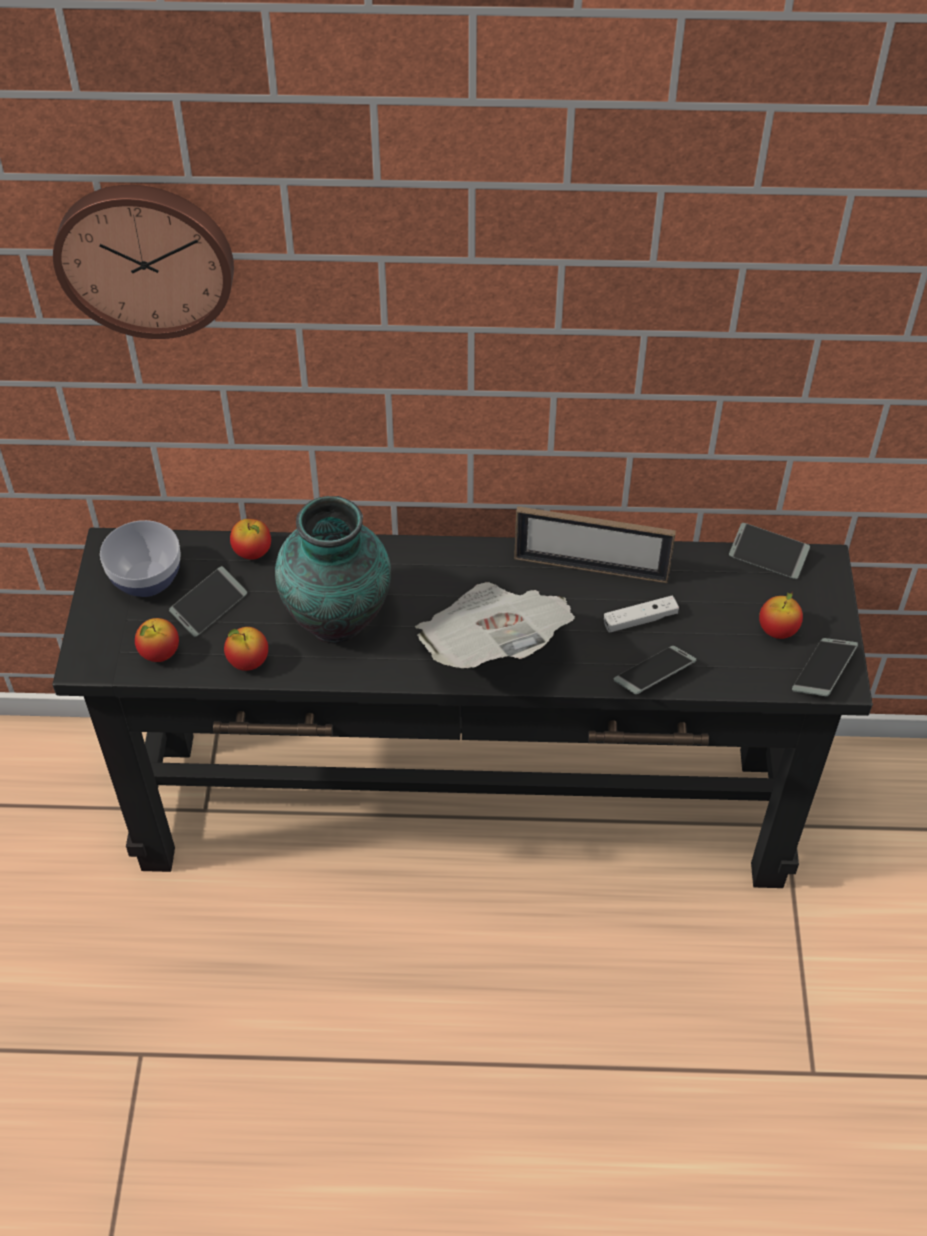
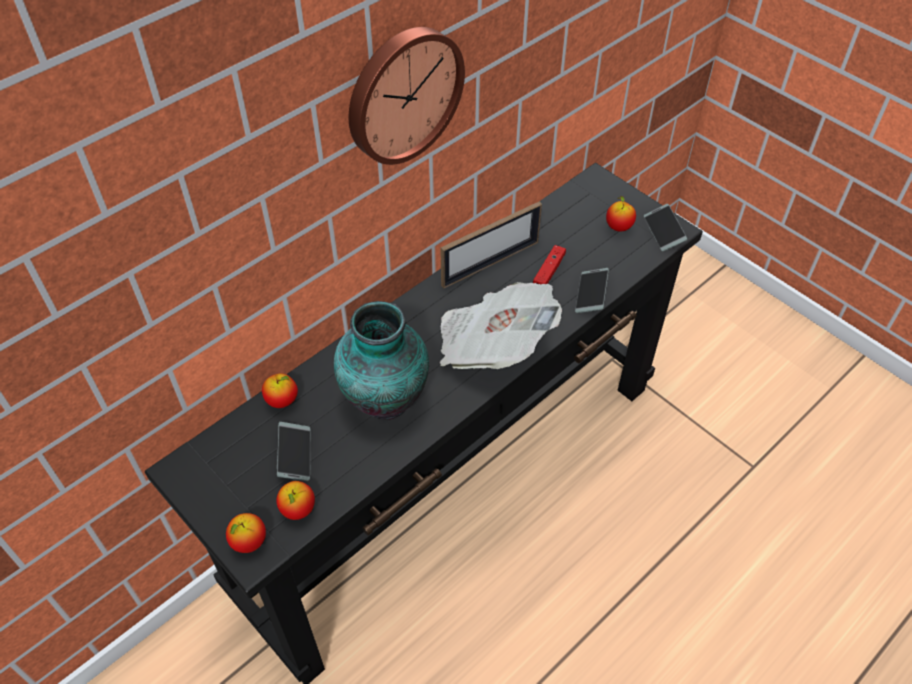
camera: 45 degrees left, 0 degrees up
wall clock [53,185,234,339] -> wall clock moved to [349,27,465,165]
bowl [100,520,181,597] -> none
apple [224,627,268,671] -> apple moved to [226,513,266,553]
white game controller [604,596,679,633] -> red game controller [533,245,566,284]
phone [729,523,810,579] -> none

